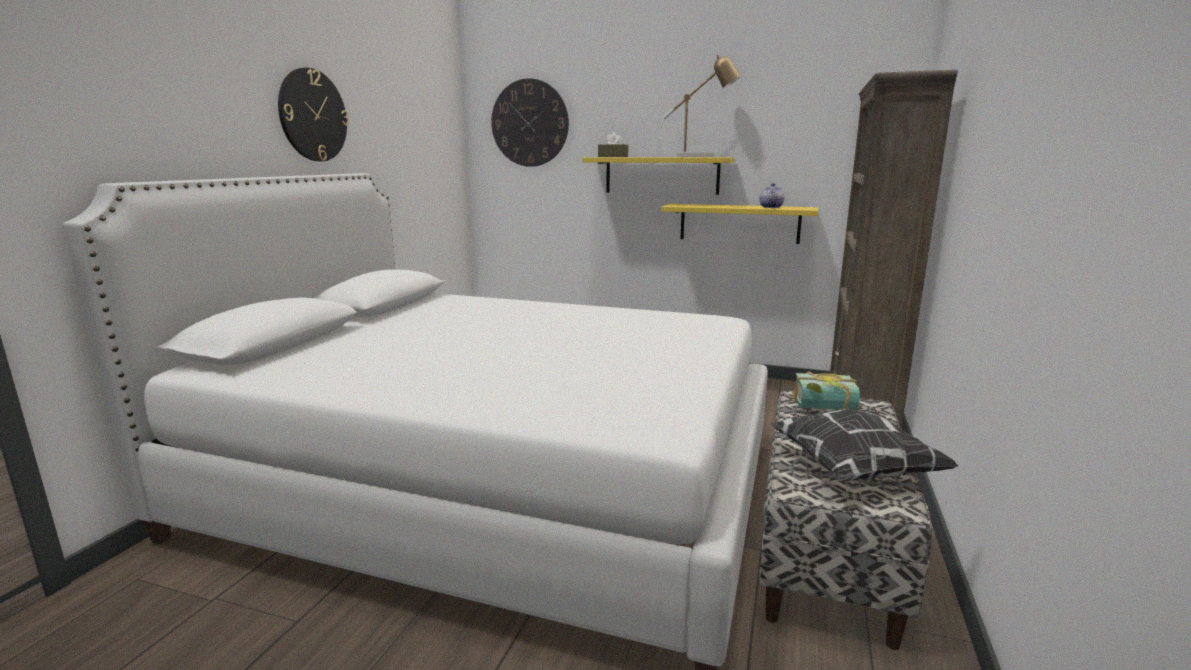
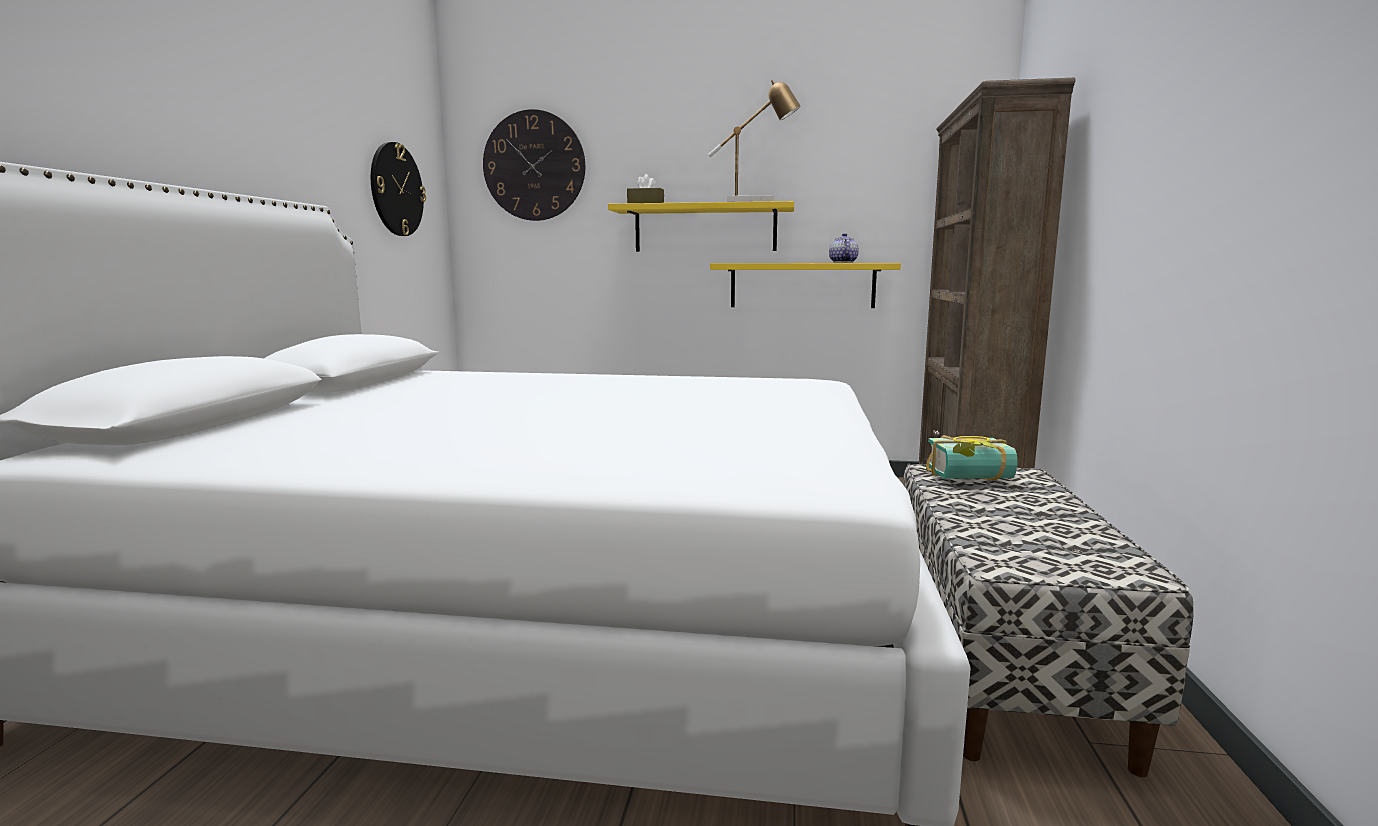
camera: 10 degrees left, 5 degrees down
wall clock [278,68,349,161] -> wall clock moved to [371,142,426,236]
pillow [770,408,959,481] -> none

